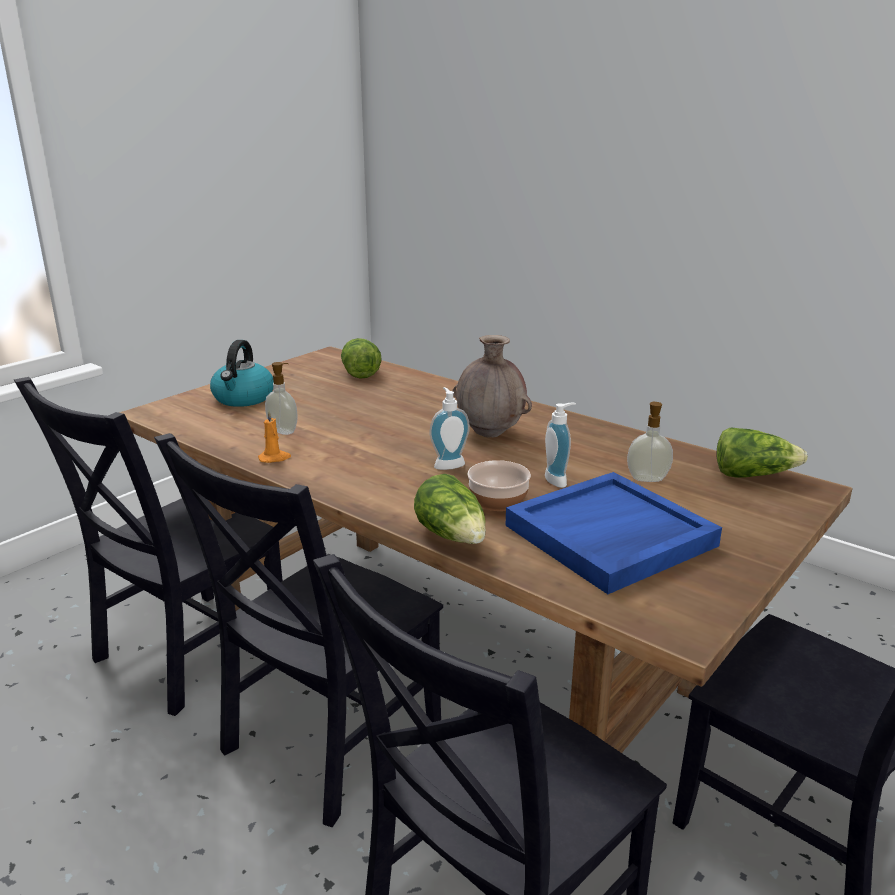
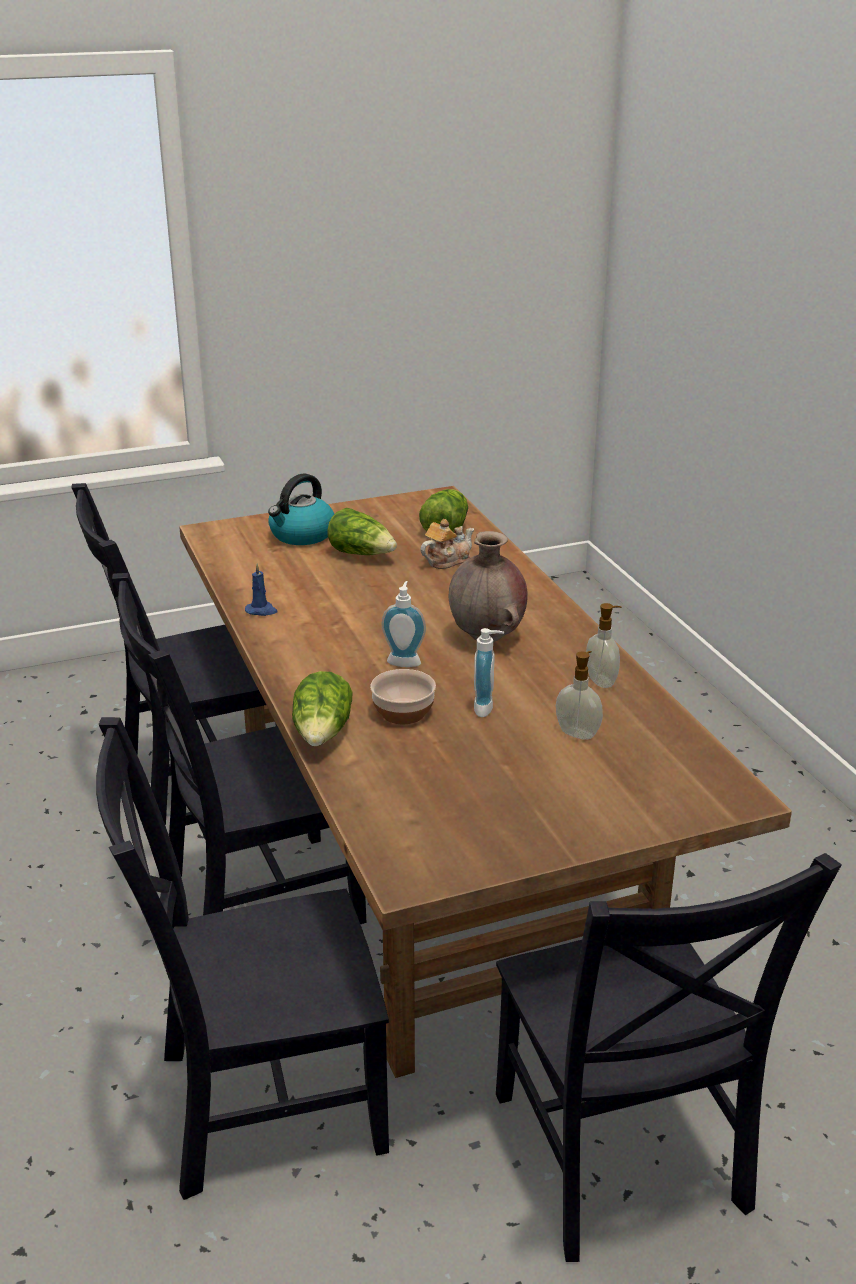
camera: 30 degrees right, 5 degrees up
orange candle [258,410,291,463] -> blue candle [245,563,278,616]
soap dispenser [265,362,298,435] -> soap dispenser moved to [586,603,622,688]
blue tray [505,472,722,594] -> none
lettuce [717,427,808,478] -> lettuce moved to [327,508,397,555]
none -> teapot [420,519,474,569]

